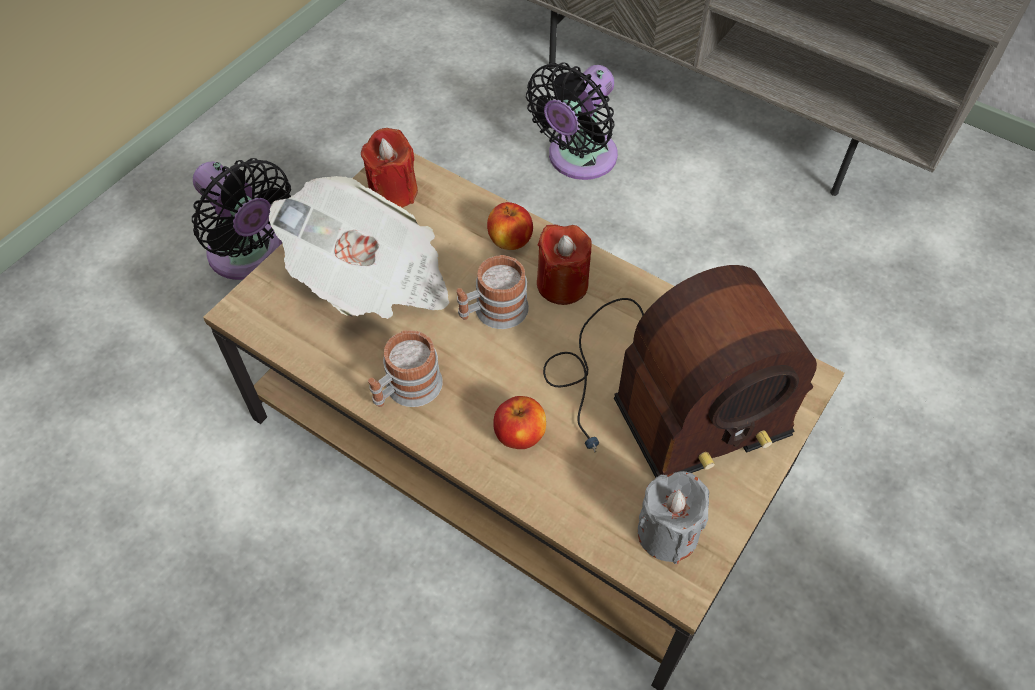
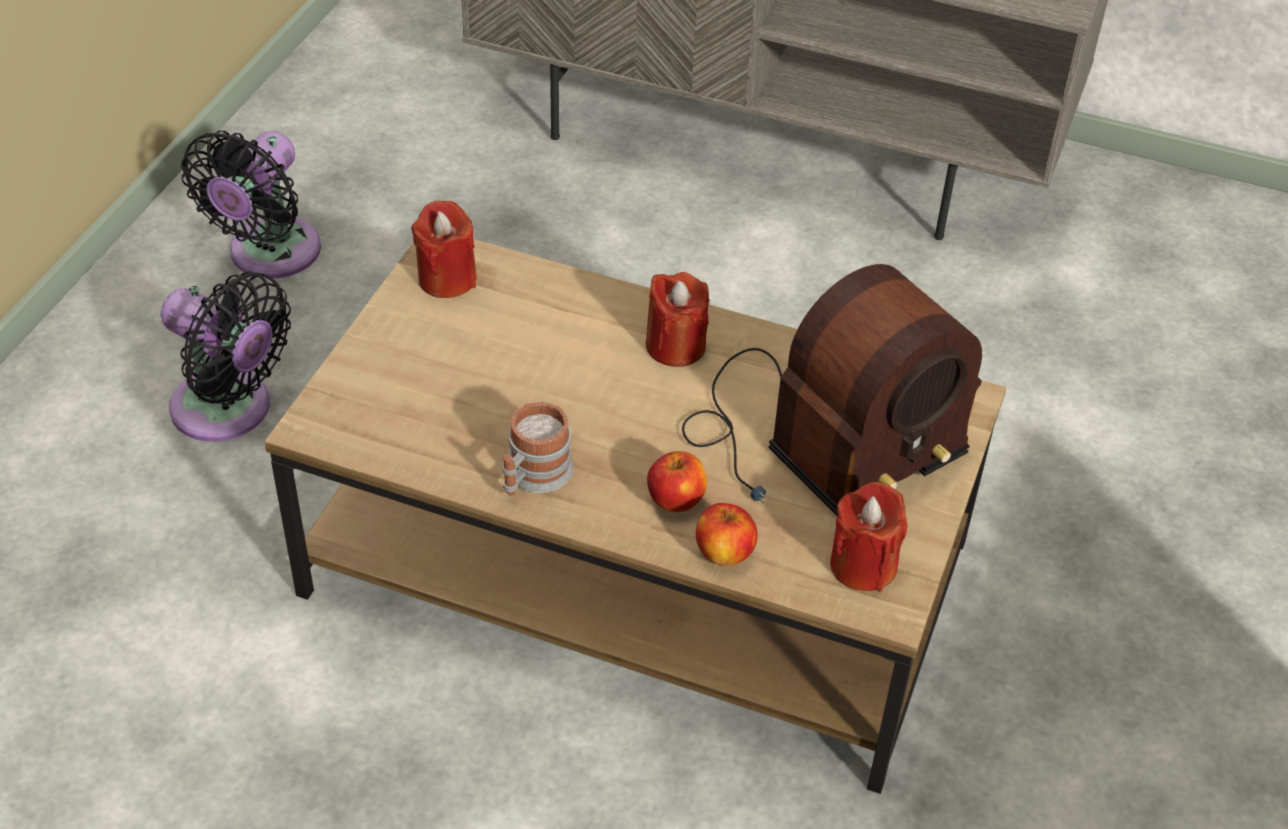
camera: 15 degrees left, 10 degrees down
newspaper [269,176,450,319] -> none
mug [456,255,529,329] -> none
apple [487,202,533,250] -> apple moved to [696,503,758,566]
black fan [526,62,618,180] -> black fan moved to [181,131,321,279]
grey candle [638,471,709,564] -> red candle [830,482,908,592]

